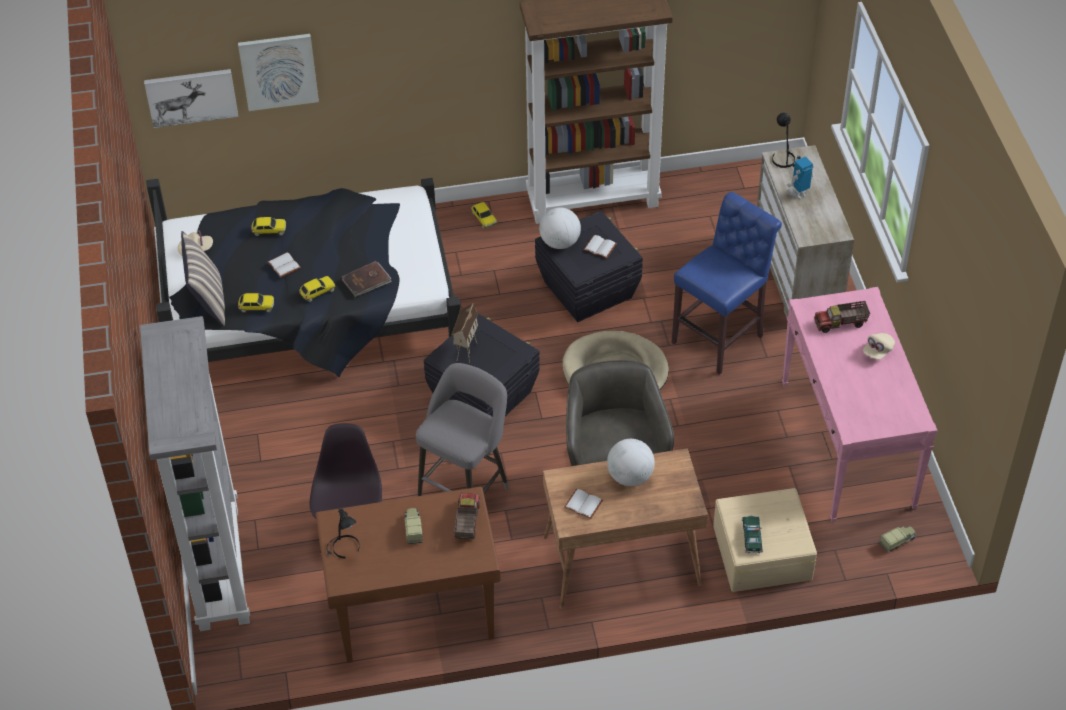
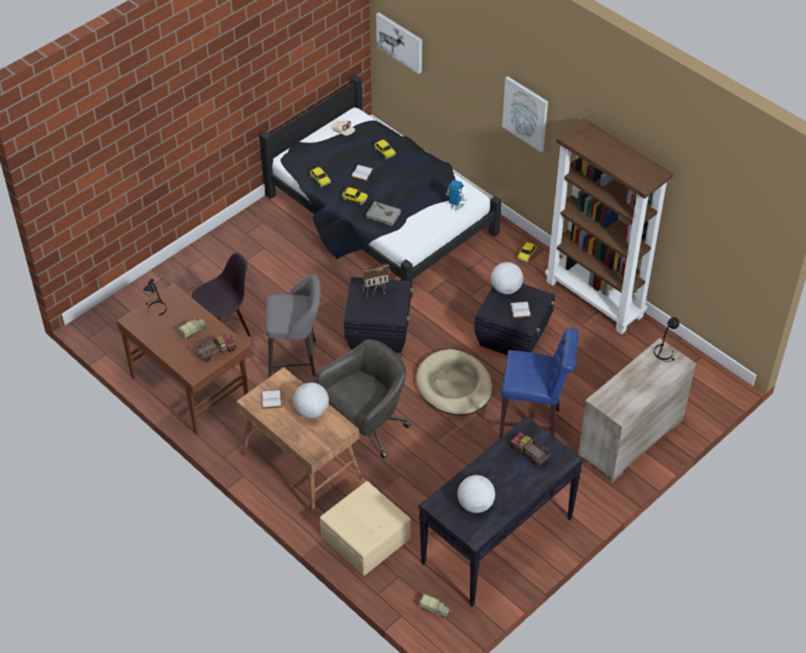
camera: 55 degrees right, 0 degrees up
grey bookcase [140,316,250,631] -> none
pillow [181,231,225,326] -> none
picture [238,34,319,111] -> picture moved to [502,76,548,152]
brown book [341,261,392,297] -> grey book [365,201,401,226]
toy car [742,516,763,554] -> none
pink console table [782,287,938,522] -> black console table [419,416,584,606]
toy robot [786,156,814,199] -> toy robot moved to [446,180,466,211]
beige cap [863,333,895,359] -> none
none -> globe [457,475,495,513]

